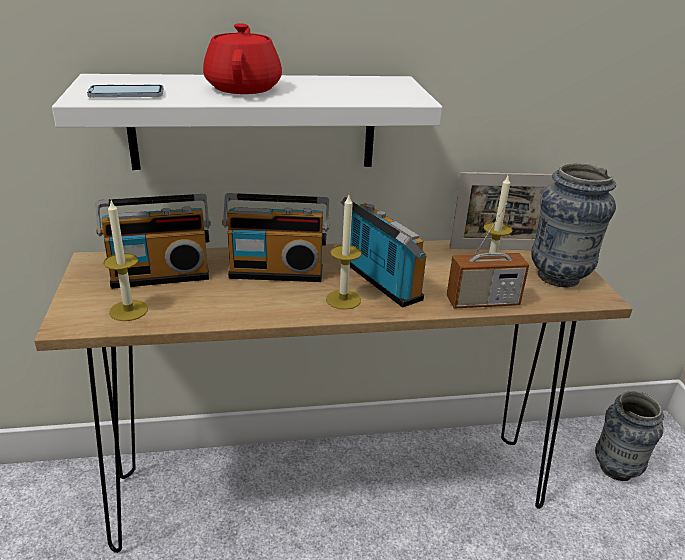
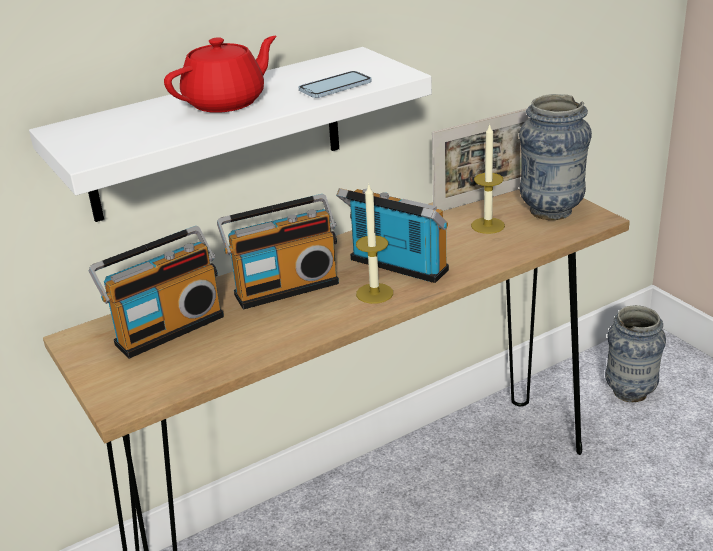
camera: 20 degrees left, 0 degrees up
phone [87,85,163,98] -> phone moved to [299,71,372,98]
candle [103,200,148,321] -> none
red teapot [203,23,282,94] -> red teapot turned 75 degrees clockwise [164,36,277,113]
radio [447,202,529,309] -> none

